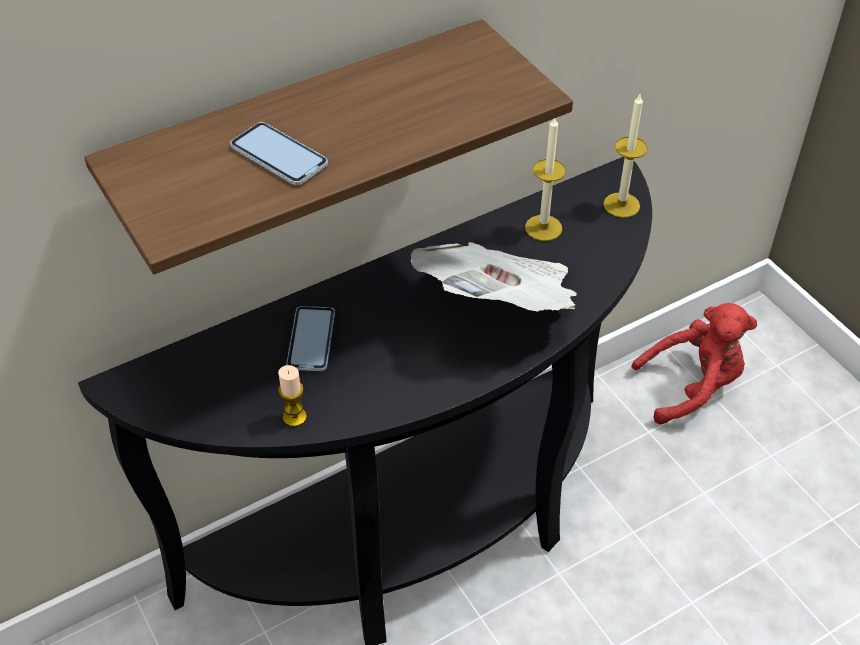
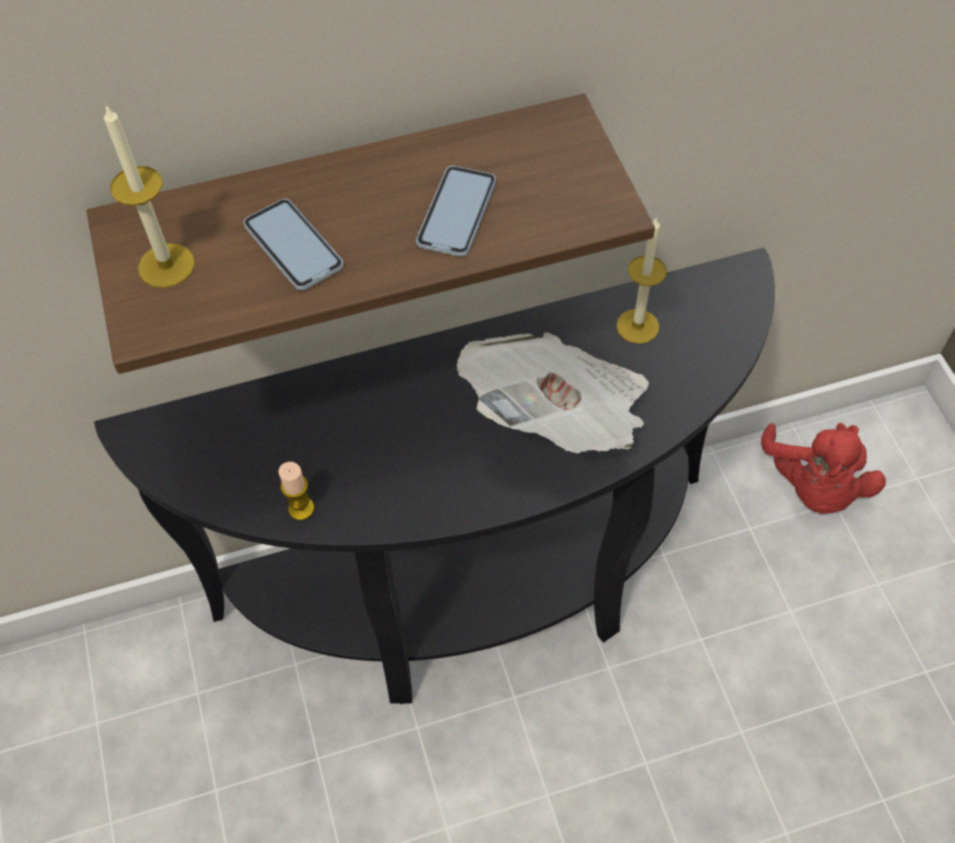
camera: 15 degrees right, 10 degrees up
phone [286,306,335,371] -> phone moved to [416,166,496,257]
candle [603,94,648,218] -> candle moved to [104,104,195,288]
red plush toy [631,303,757,424] -> red plush toy turned 90 degrees clockwise [761,423,886,514]

